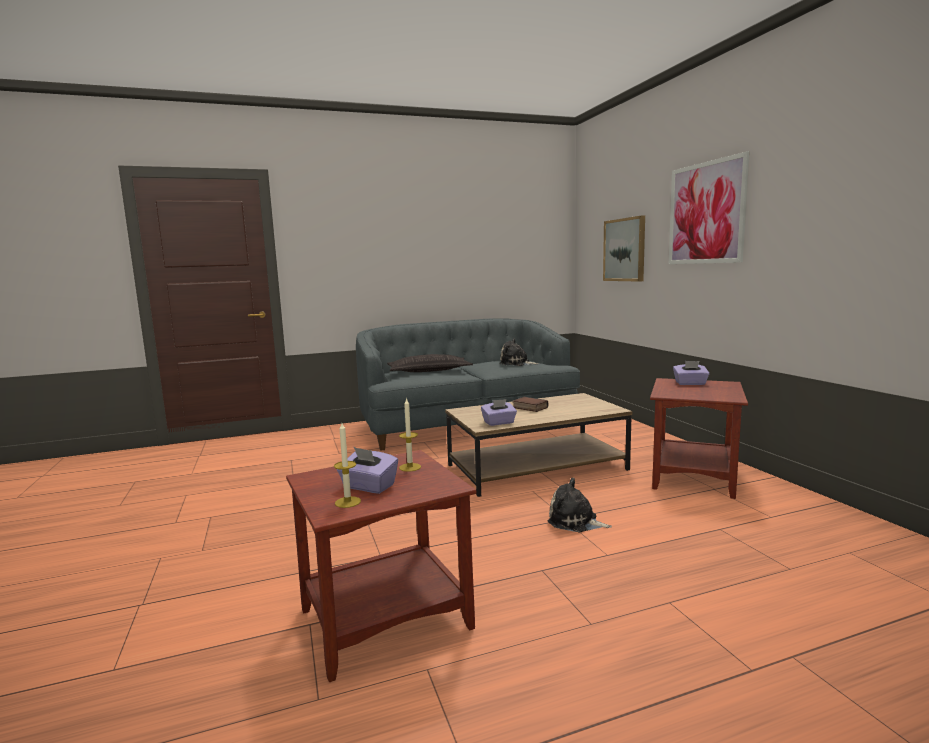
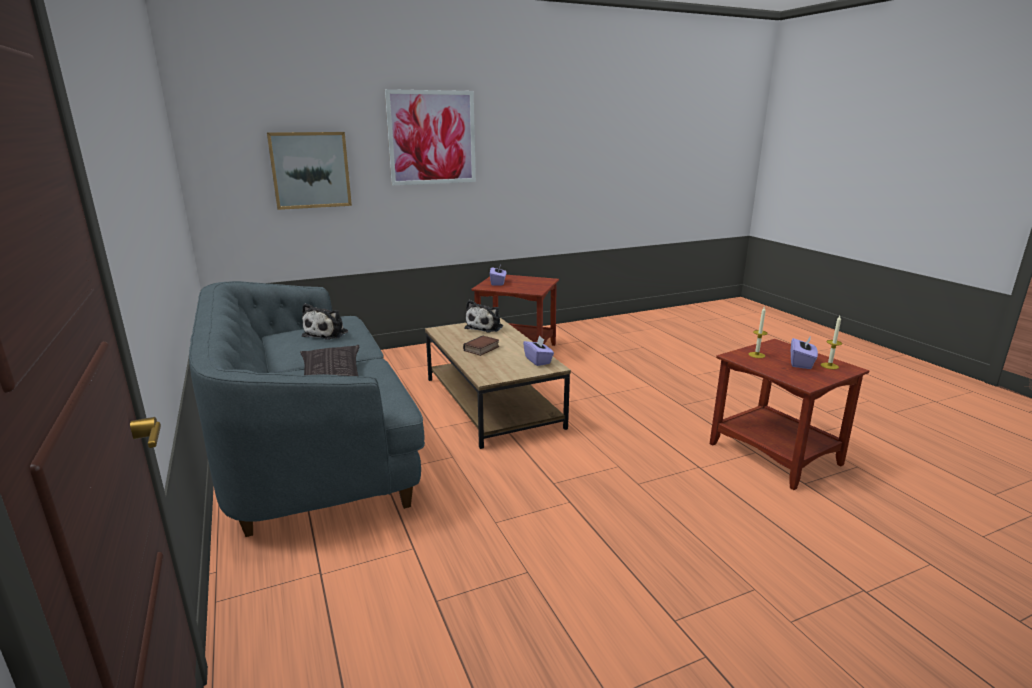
camera: 95 degrees left, 10 degrees up
plush toy [548,478,612,532] -> plush toy moved to [464,300,503,332]

